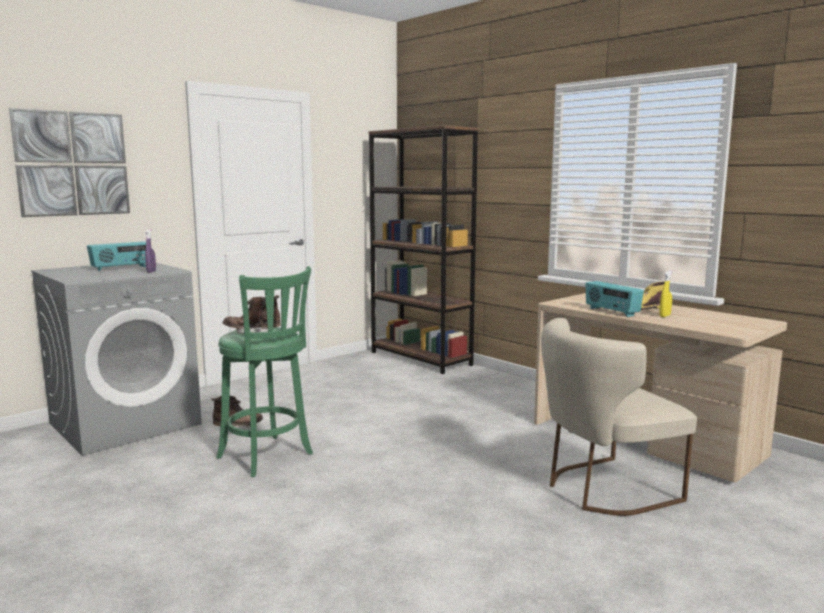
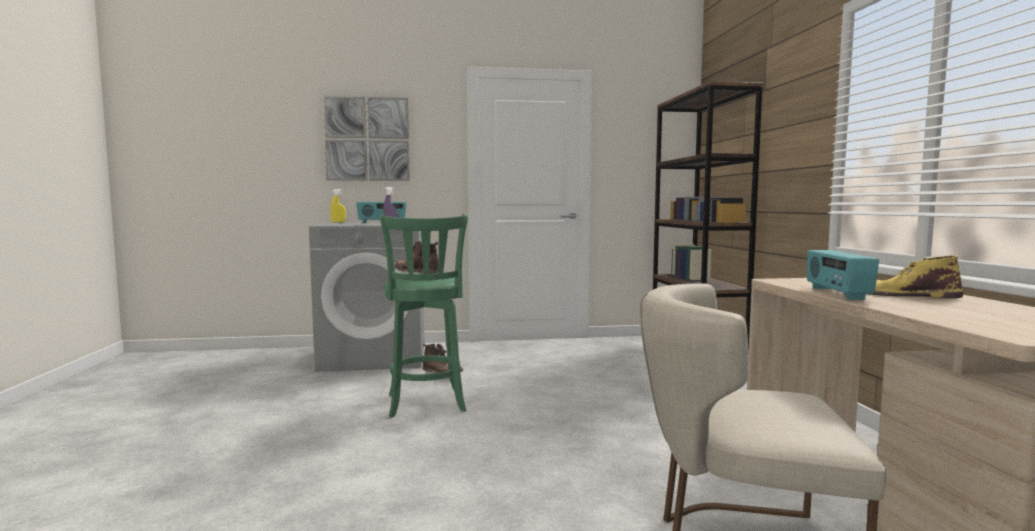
camera: 35 degrees right, 5 degrees down
yellow spray bottle [659,271,672,317] -> yellow spray bottle moved to [330,189,346,222]

